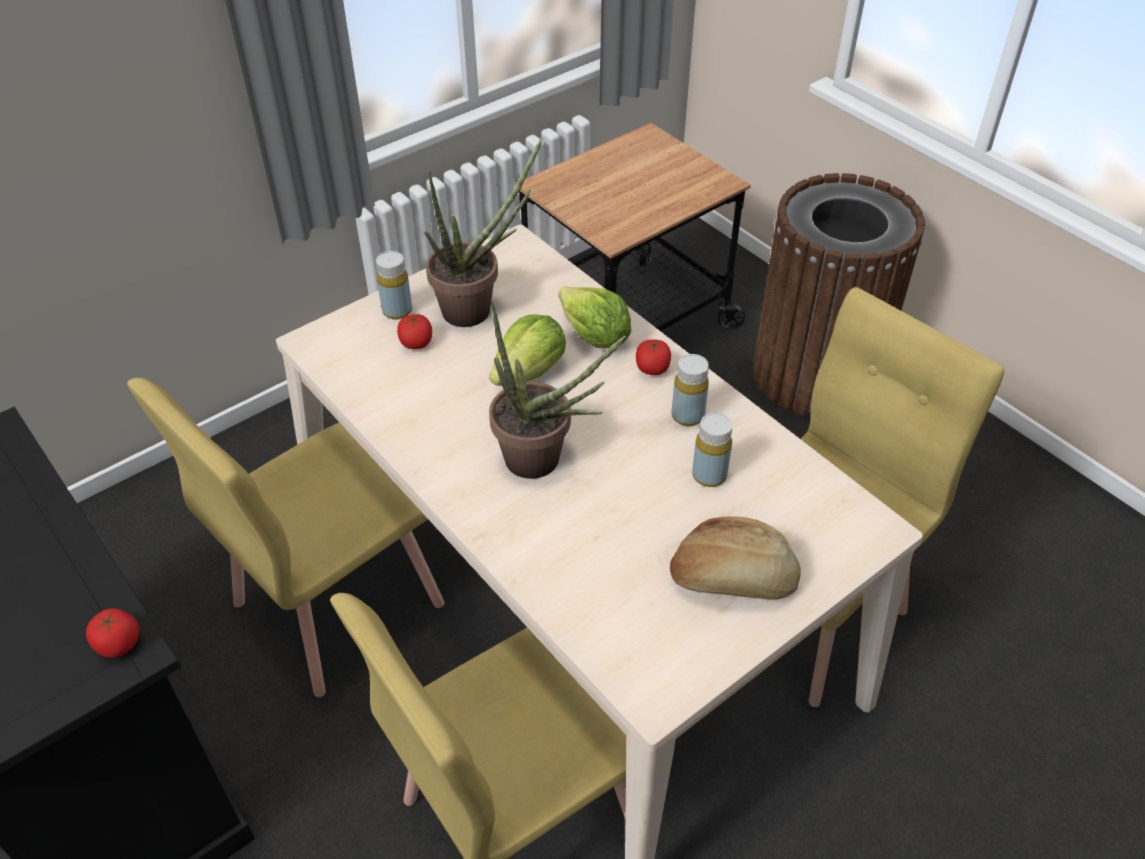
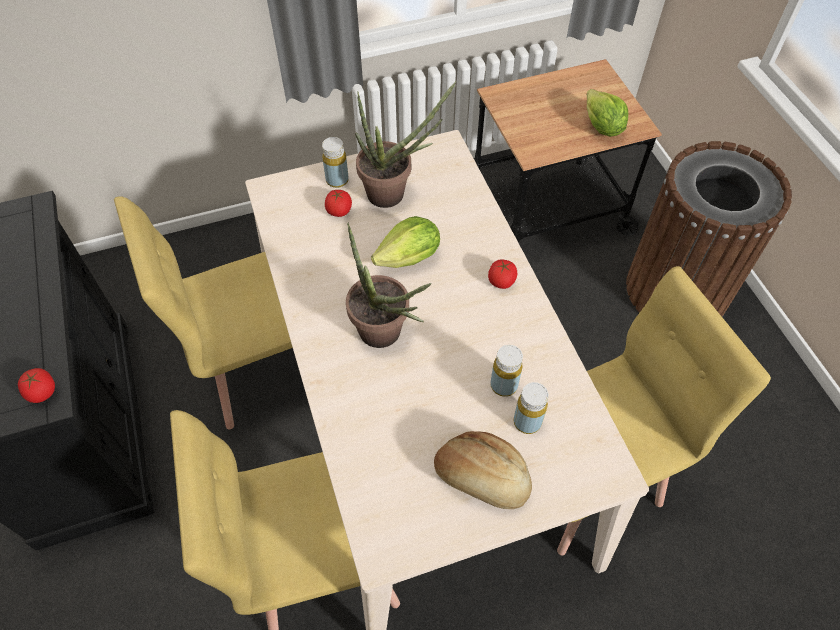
camera: 20 degrees right, 10 degrees up
lettuce [558,286,631,348] -> lettuce moved to [587,89,628,137]
yellow bottle [672,354,709,426] -> yellow bottle moved to [513,382,549,434]

